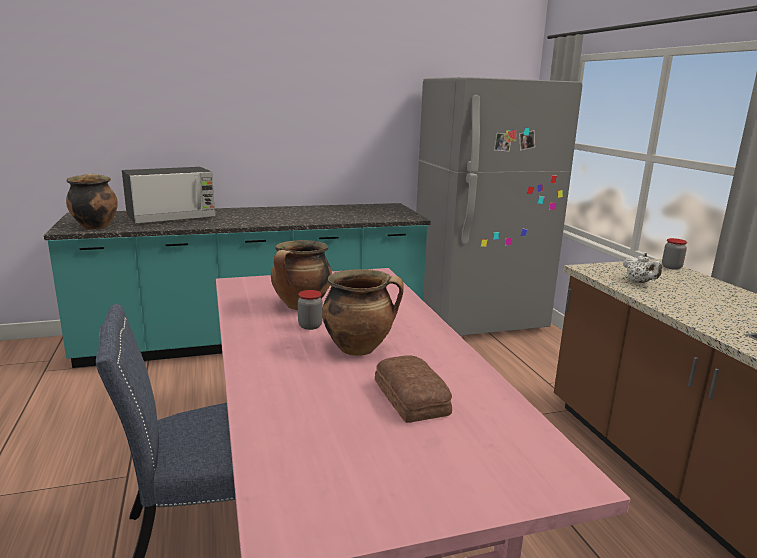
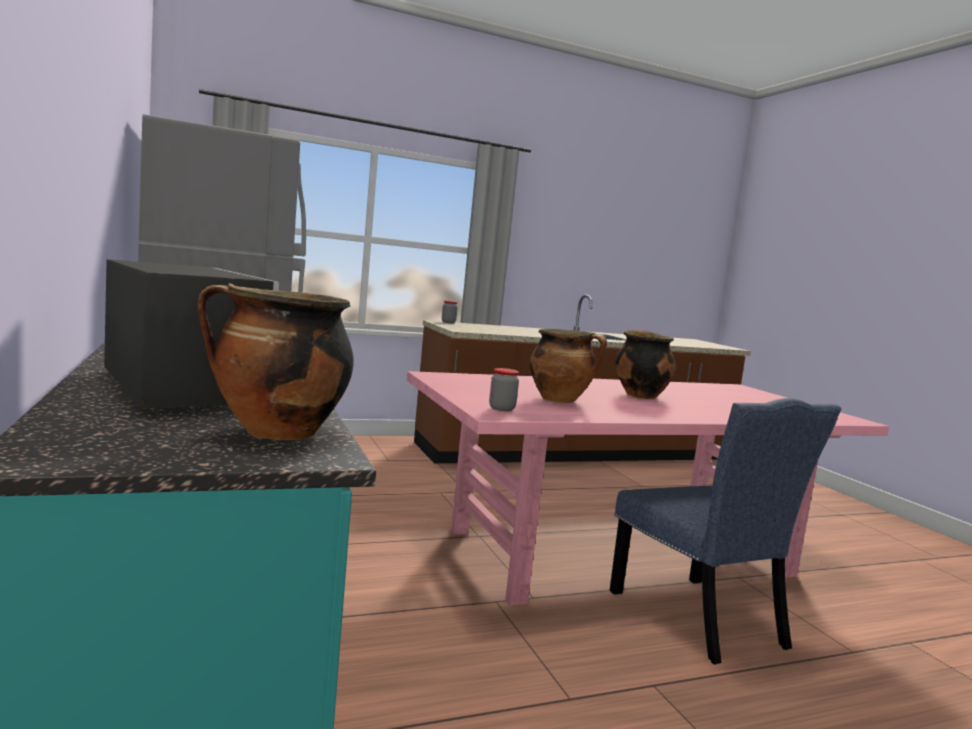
camera: 95 degrees left, 10 degrees down
jar [298,290,323,330] -> jar moved to [489,368,519,411]
bread [375,355,452,423] -> none
white teapot [623,252,662,283] -> none

